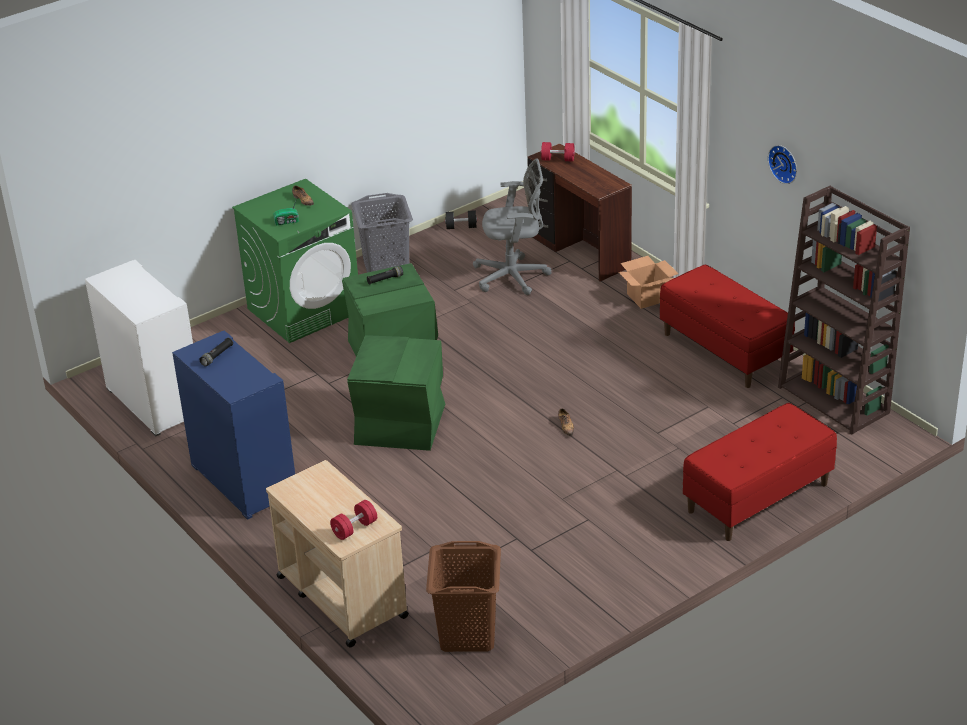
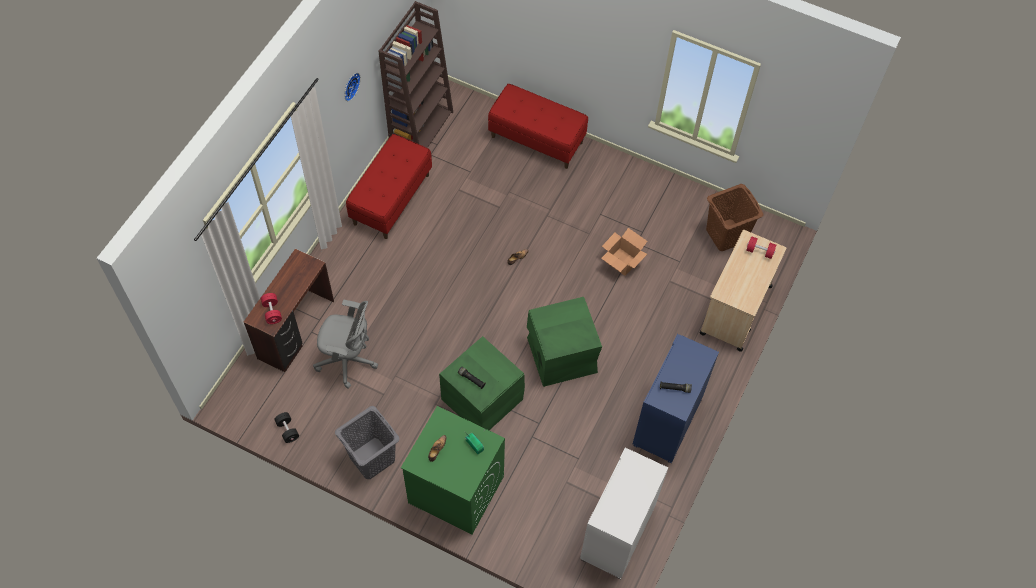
camera: 120 degrees left, 25 degrees up
grey office chair [473,159,552,295] -> grey office chair turned 135 degrees clockwise [313,300,378,389]
cardboard box [618,256,678,309] -> cardboard box moved to [601,228,647,276]

